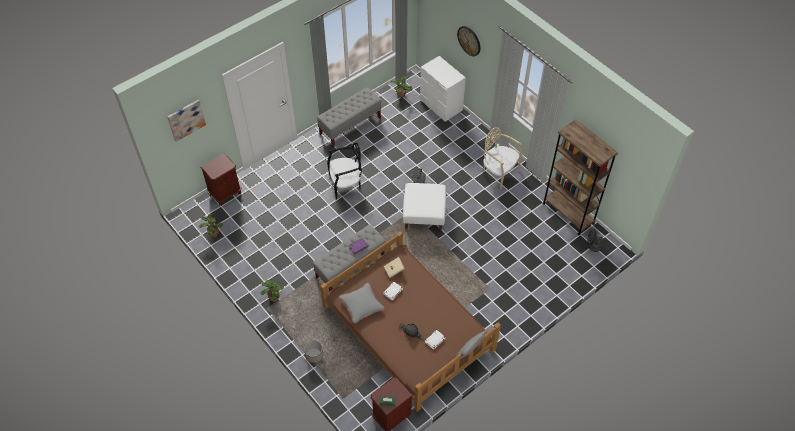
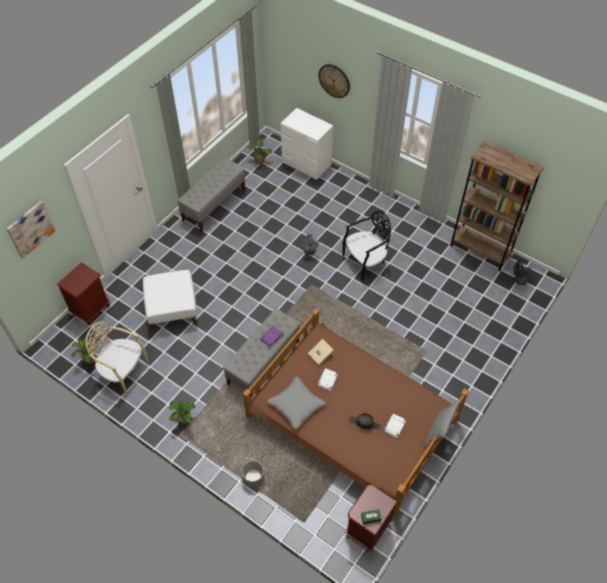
camera: 15 degrees left, 0 degrees up
black chair [327,143,362,200] -> black chair moved to [343,211,391,281]
white ottoman [403,183,446,231] -> white ottoman moved to [143,270,197,330]
beige chair [483,127,522,188] -> beige chair moved to [86,322,149,394]

